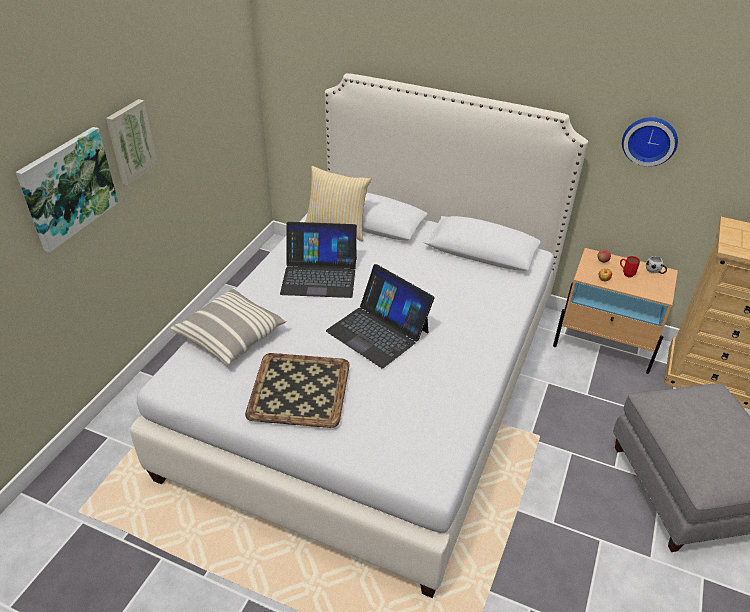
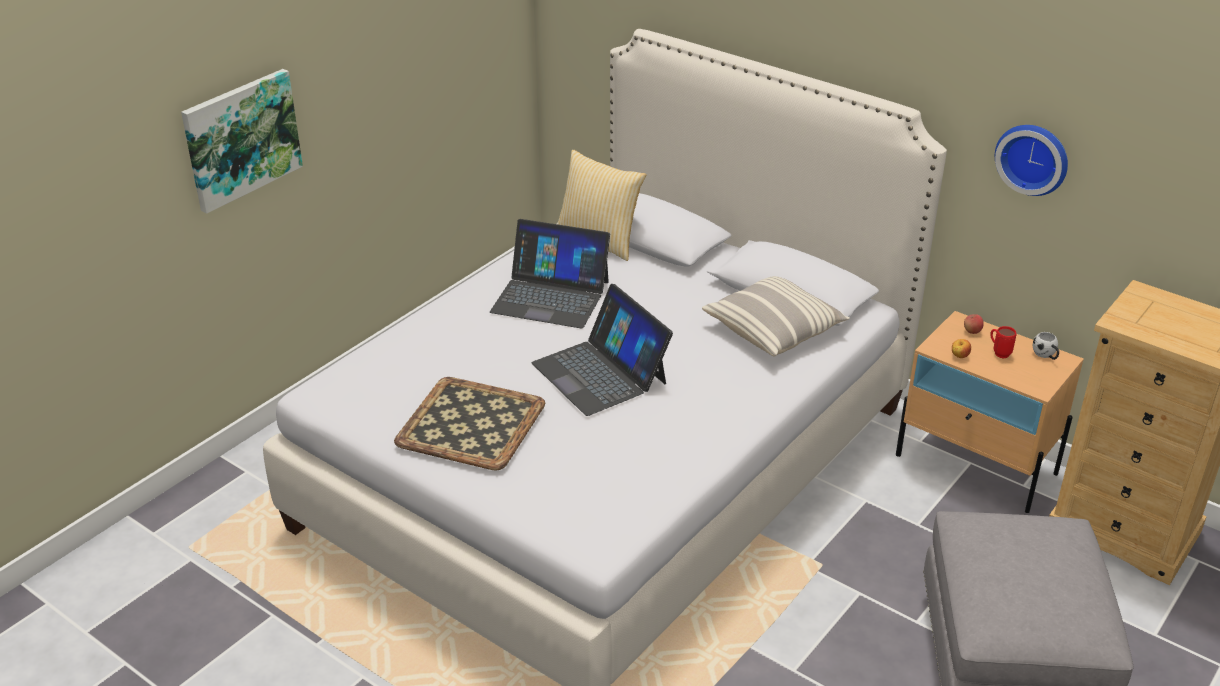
camera: 15 degrees right, 5 degrees down
picture [106,99,158,185] -> none
pillow [171,288,287,365] -> pillow moved to [702,276,850,357]

